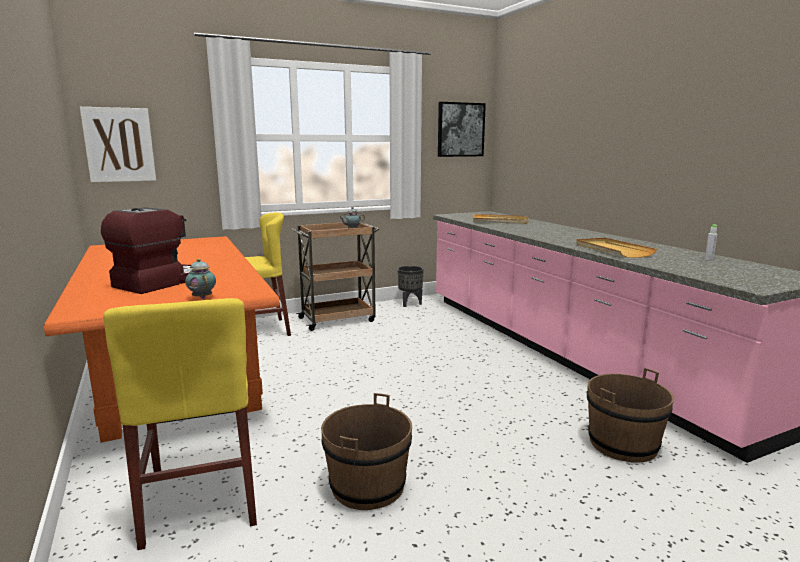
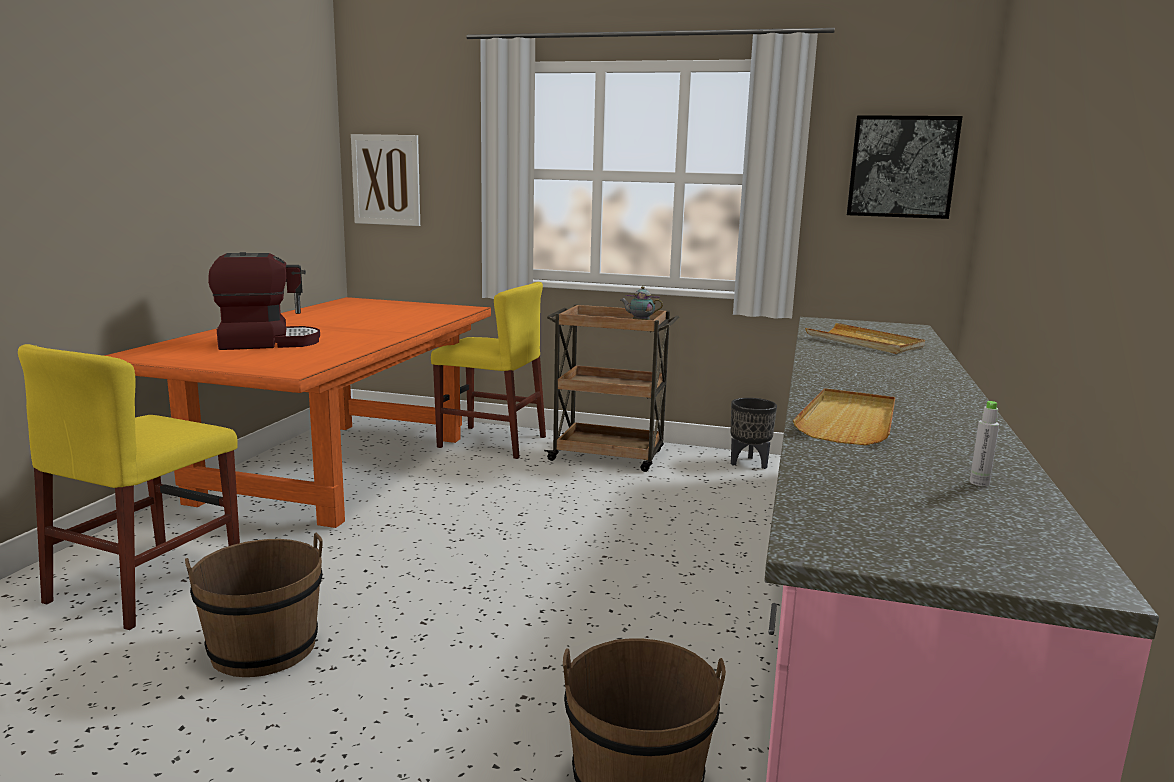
camera: 40 degrees right, 0 degrees up
teapot [185,259,216,299] -> none

